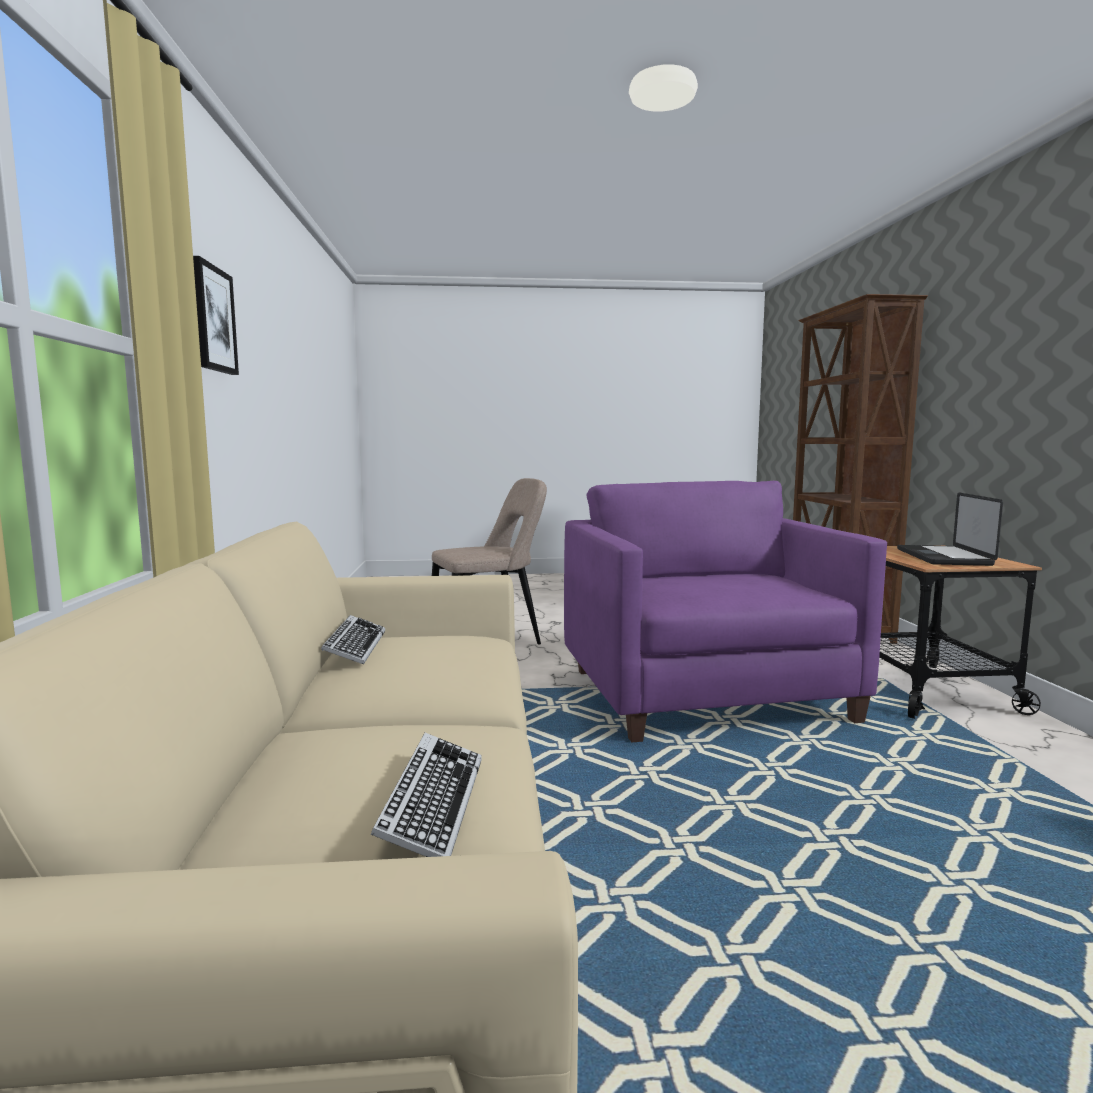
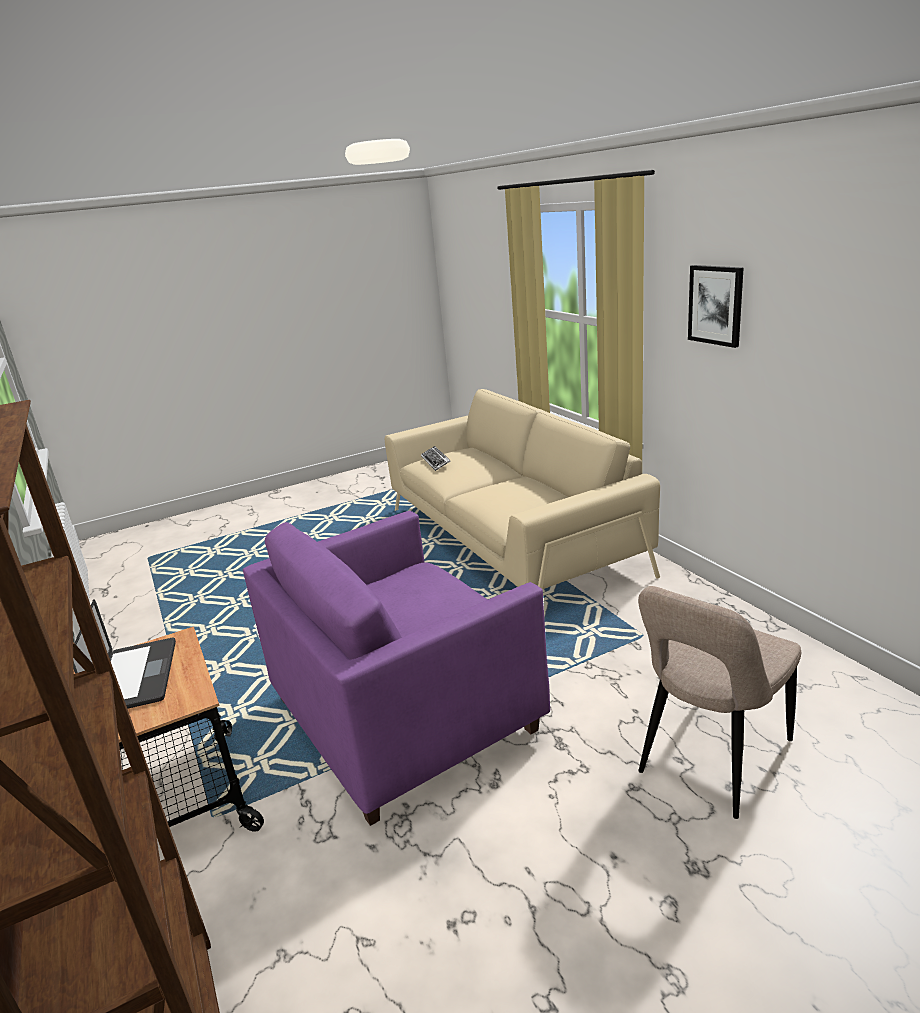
camera: 160 degrees right, 15 degrees up
keyboard [321,615,385,664] -> none
purple armchair [564,481,887,742] -> purple armchair turned 90 degrees clockwise [243,511,550,826]

